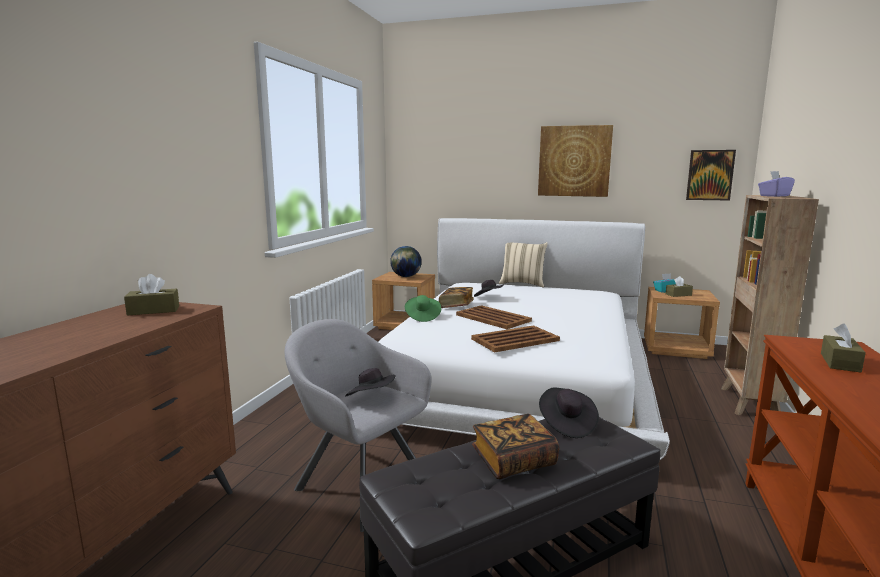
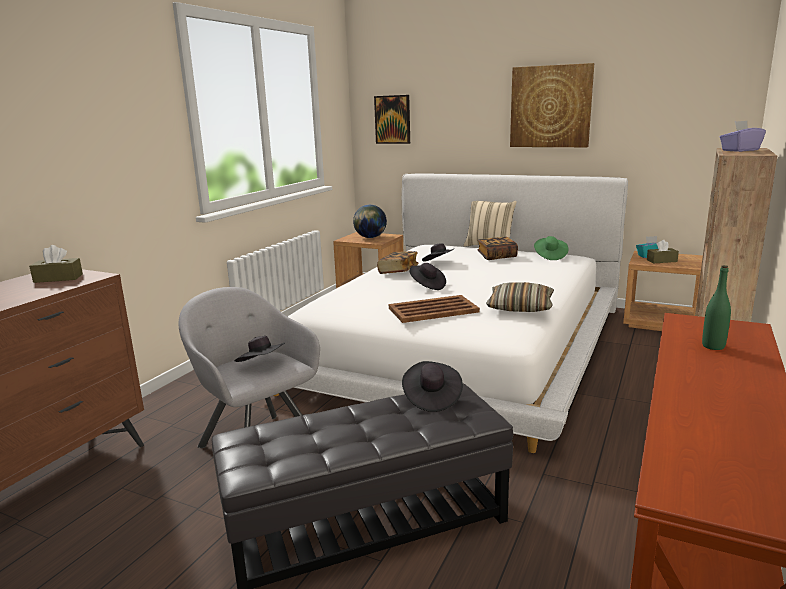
camera: 10 degrees right, 5 degrees up
green hat [405,295,441,322] -> green hat moved to [534,236,569,260]
brown tray [456,305,532,329] -> black hat [410,263,446,290]
book [472,414,559,479] -> book moved to [477,237,518,260]
picture [686,150,736,200] -> picture moved to [374,95,410,144]
brown tissue box [821,323,866,373] -> green bottle [702,265,731,350]
none -> pillow [486,282,554,312]

